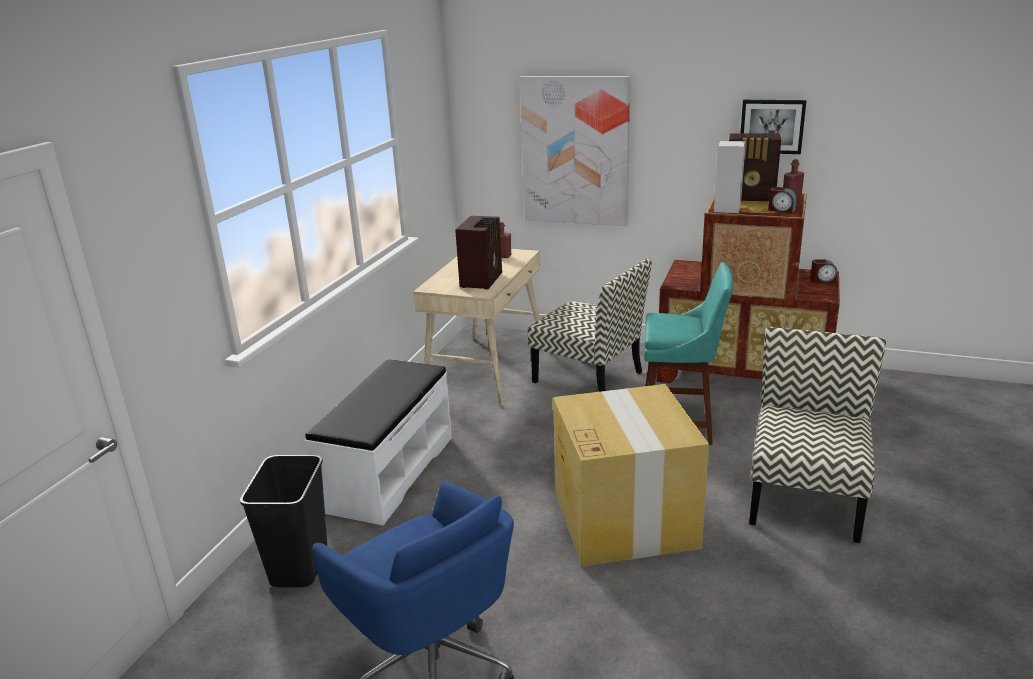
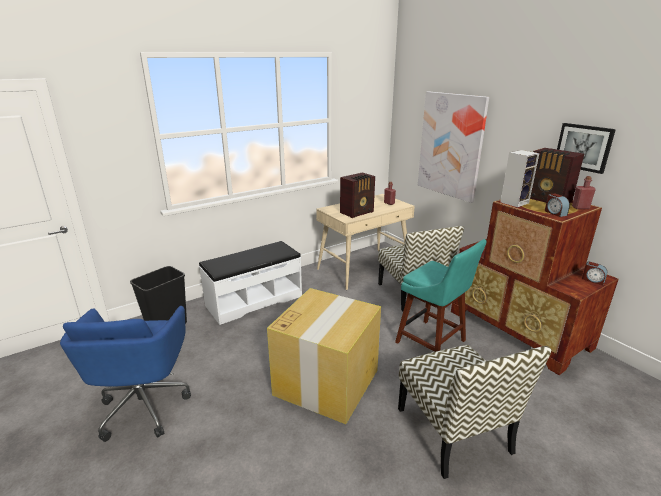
camera: 35 degrees right, 0 degrees up
chair [749,327,886,543] -> chair turned 105 degrees clockwise [398,345,551,479]

